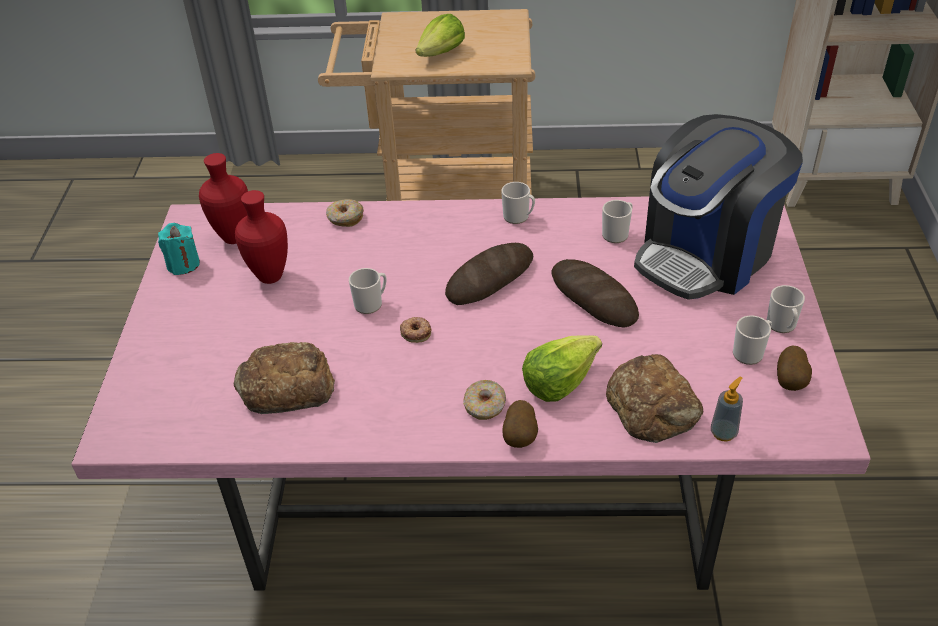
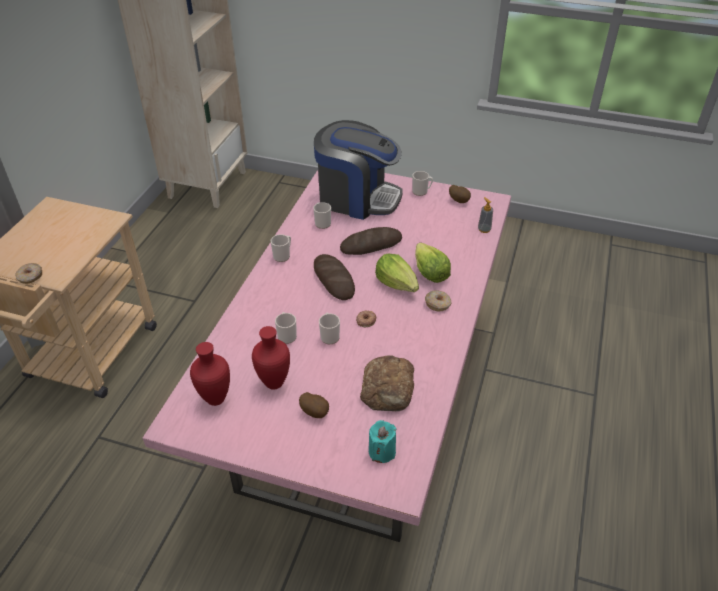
camera: 75 degrees left, 0 degrees up
turquoise candle [158,223,200,275] -> turquoise candle moved to [369,420,396,463]
donut [326,199,364,227] -> donut moved to [15,263,42,284]
lettuce [416,14,465,57] -> lettuce moved to [375,253,419,292]
potato [503,400,538,448] -> potato moved to [299,392,329,418]
bread [606,354,703,443] -> none
coffee machine [634,114,803,300] -> coffee machine turned 45 degrees counterclockwise [314,120,402,220]
mug [733,315,772,365] -> mug moved to [275,312,297,344]

